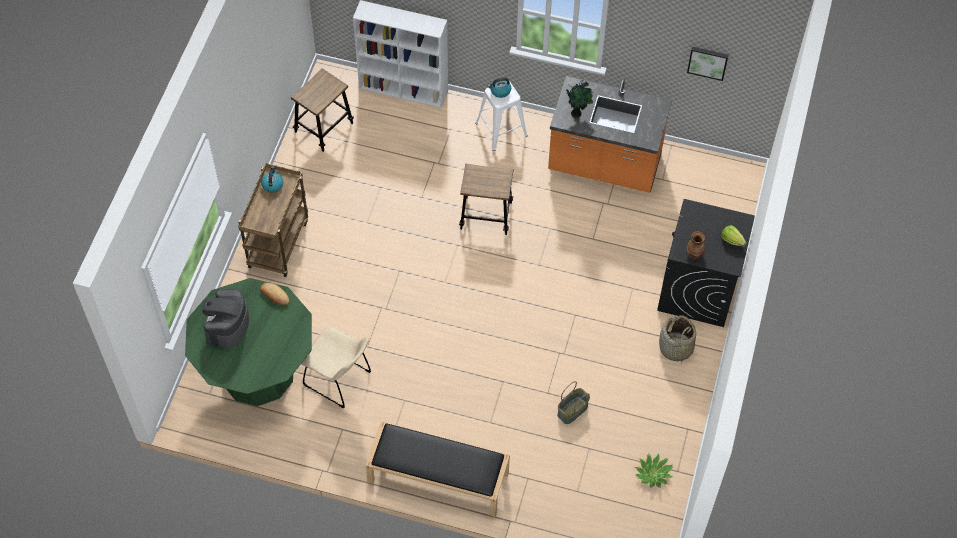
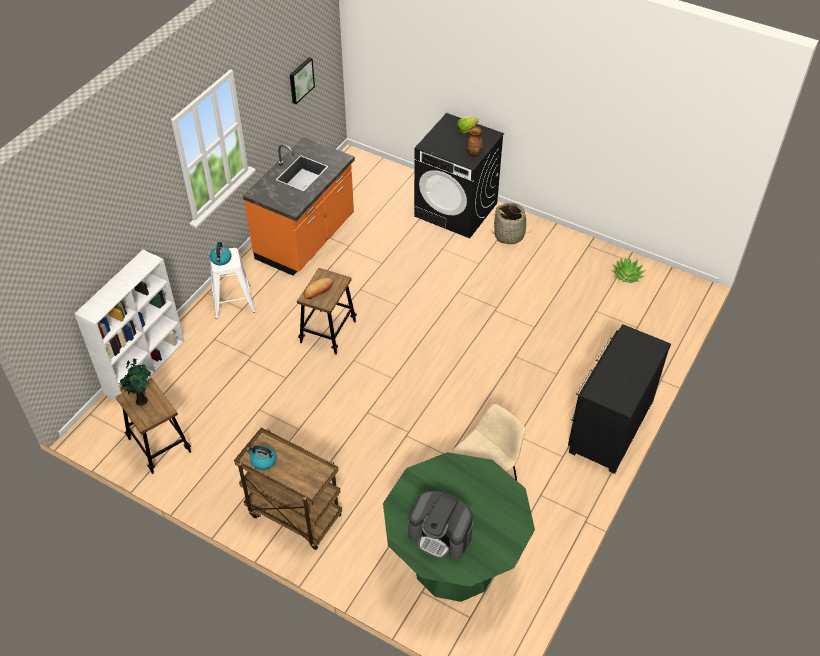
camera: 75 degrees left, 10 degrees down
bread [260,283,289,305] -> bread moved to [304,278,333,299]
black bench [365,421,510,517] -> black dresser [568,324,671,474]
basket [557,381,590,424] -> none
potted plant [566,80,593,118] -> potted plant moved to [119,358,151,406]

